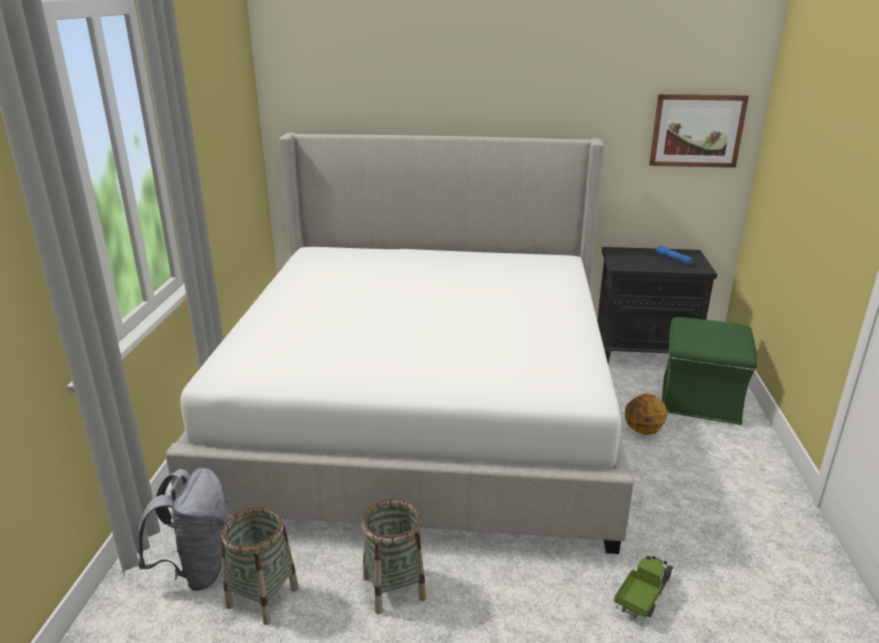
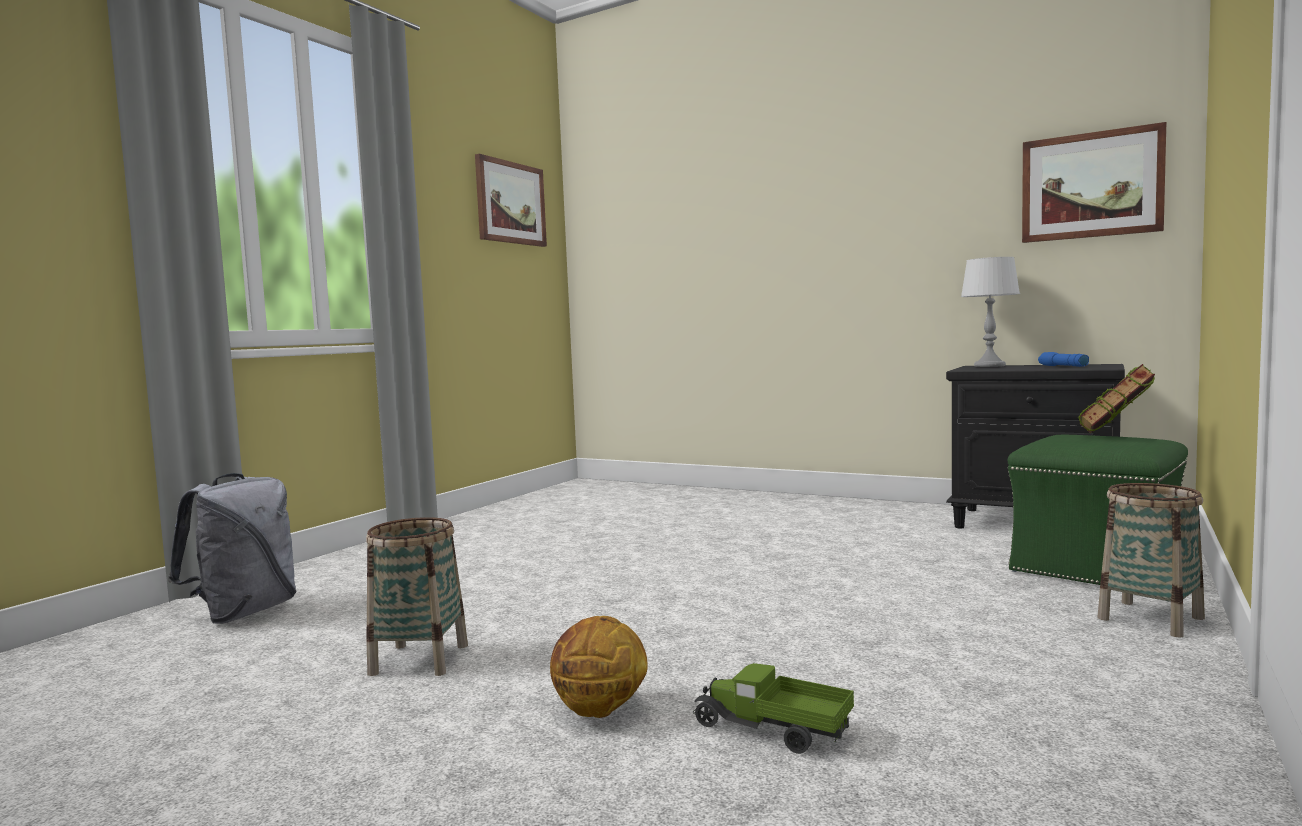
camera: 25 degrees right, 20 degrees down
bed [166,133,634,554] -> none
basket [221,507,299,625] -> basket moved to [1098,483,1205,638]
toy truck [614,556,673,618] -> toy truck turned 120 degrees counterclockwise [693,663,854,754]
basketball [625,393,667,435] -> basketball moved to [550,616,648,718]
none -> picture [475,154,547,247]
none -> grey table lamp [961,257,1020,367]
none -> book [1078,364,1155,433]

